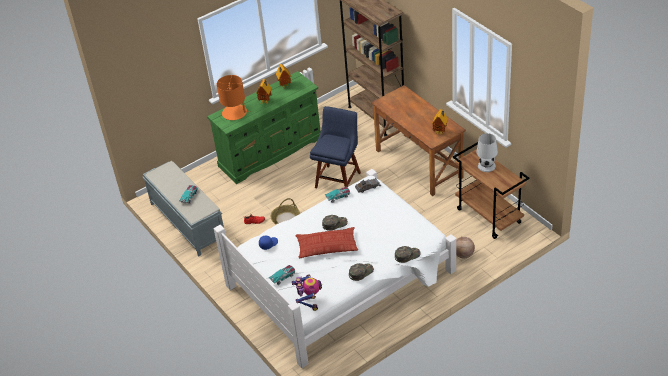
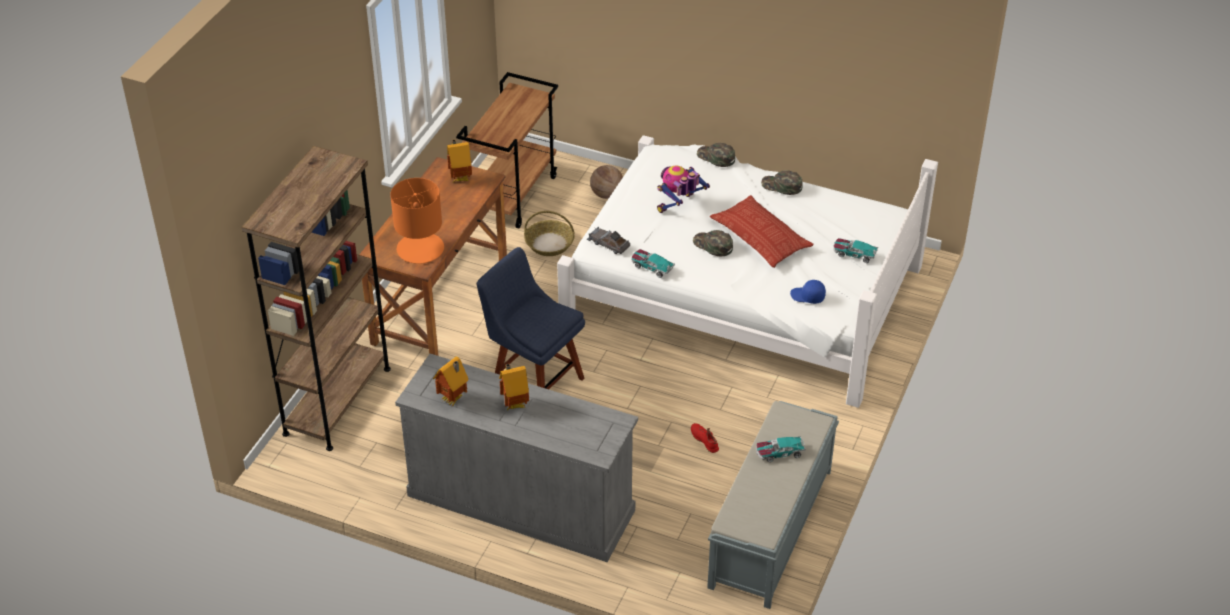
camera: 125 degrees left, 0 degrees up
green dresser [207,71,321,184] -> grey dresser [395,354,638,562]
orange table lamp [217,75,250,120] -> orange table lamp moved to [390,178,444,264]
basket [271,198,300,225] -> basket moved to [524,211,574,256]
toy robot [292,275,322,311] -> toy robot moved to [657,166,710,213]
blue chair [310,106,361,189] -> blue chair turned 45 degrees clockwise [477,247,585,389]
white table lamp [476,133,498,172] -> none

